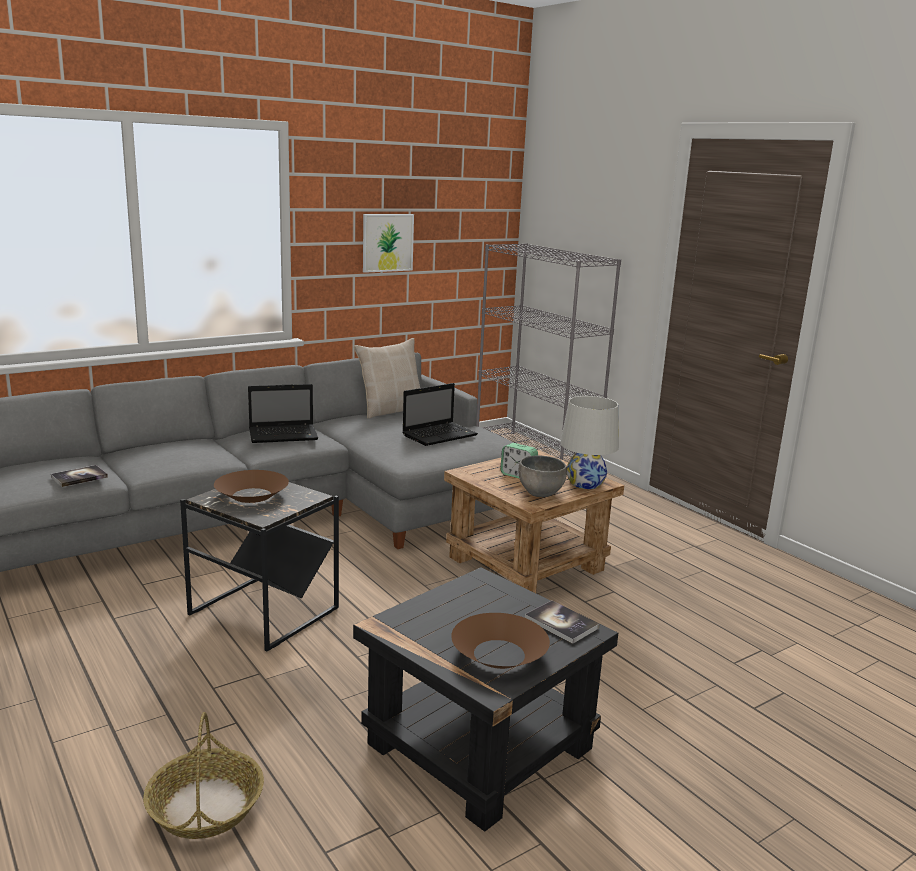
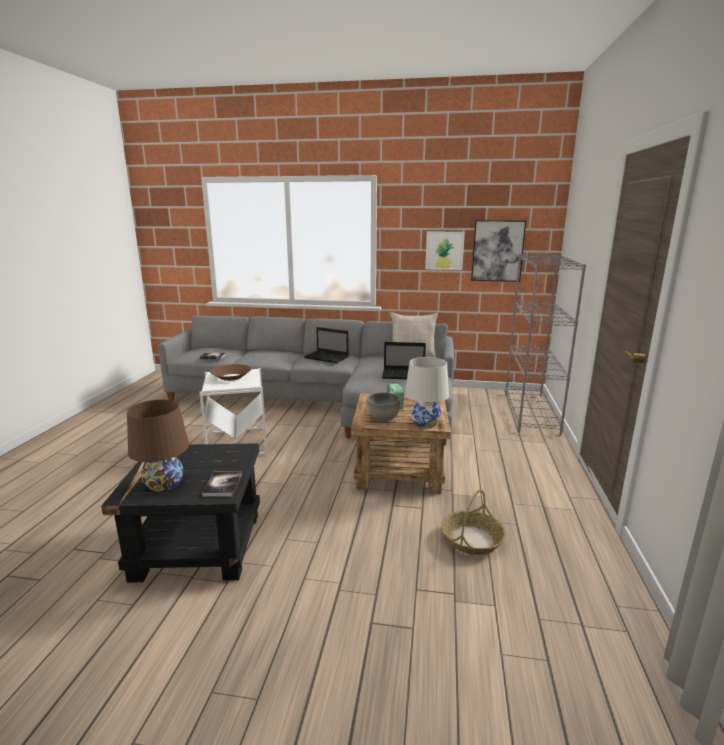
camera: 45 degrees right, 0 degrees up
basket [143,712,264,839] -> basket moved to [441,489,506,555]
black side table [180,482,339,651] -> white side table [199,368,267,455]
brown bowl [451,613,550,669] -> brown table lamp [127,399,189,491]
none -> picture [471,220,526,282]

